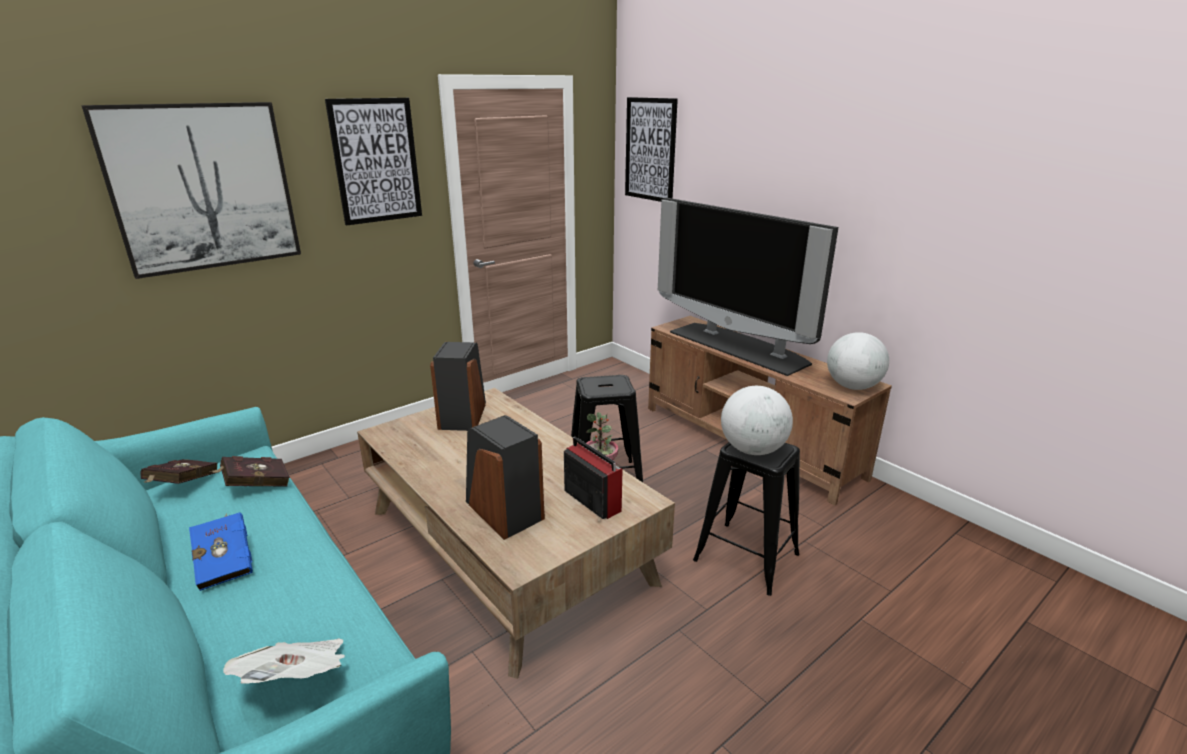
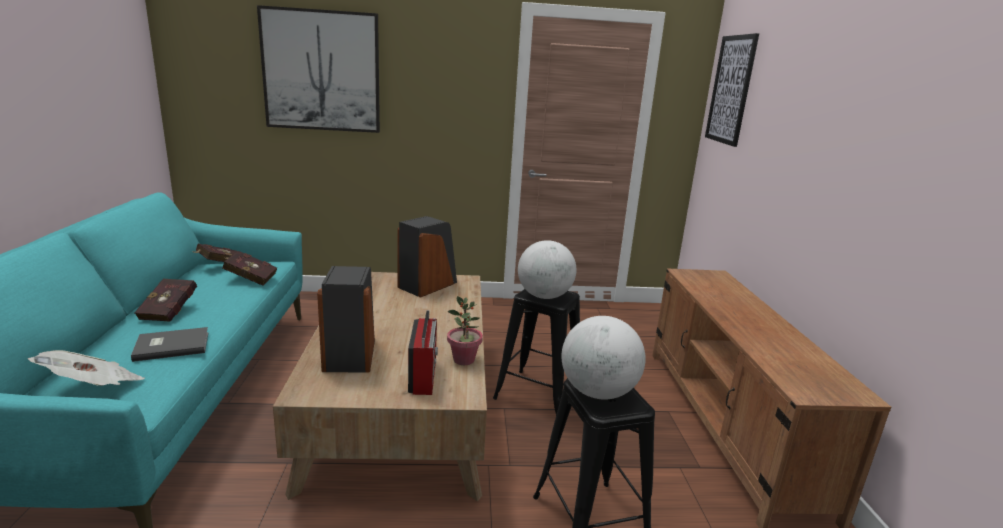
camera: 35 degrees right, 5 degrees down
blue book [189,512,253,591] -> red book [134,278,197,322]
picture [325,98,422,226] -> none
television [658,198,838,376] -> none
globe [827,332,889,390] -> globe moved to [518,240,577,299]
none -> grey book [131,327,208,362]

